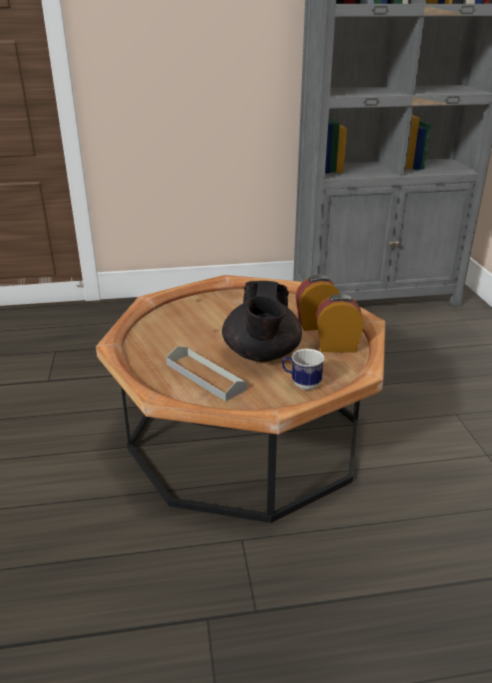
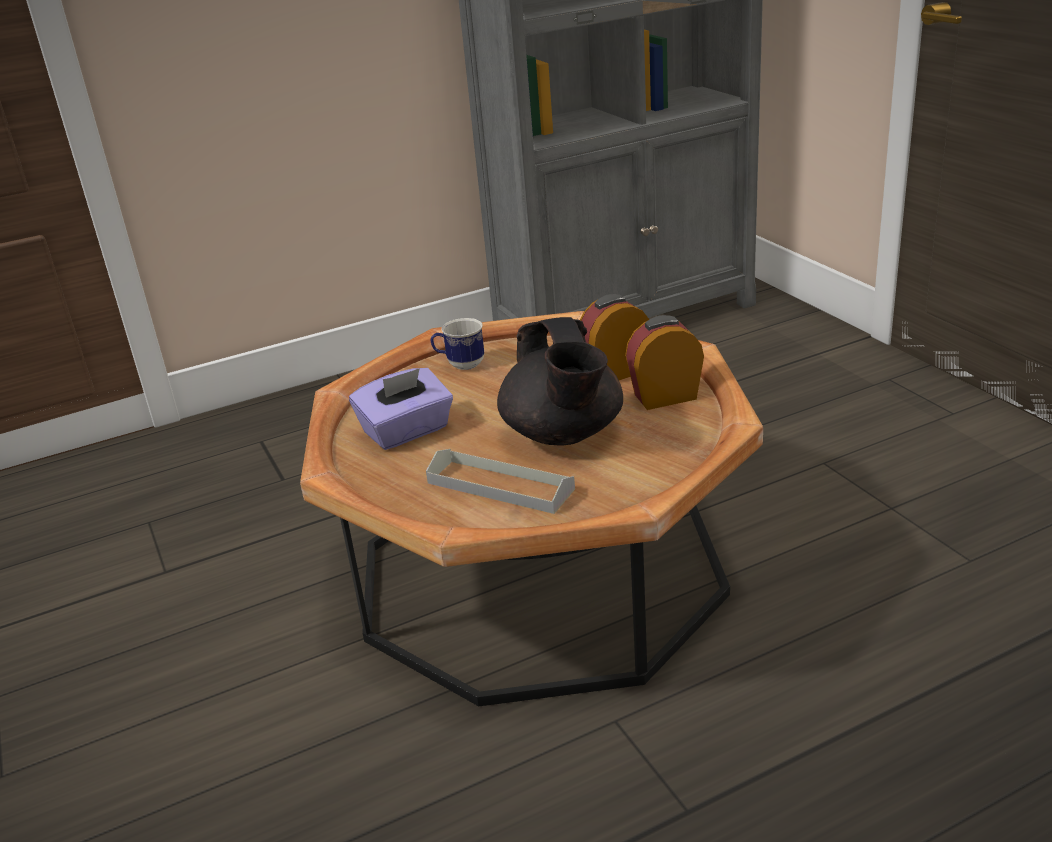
camera: 15 degrees left, 0 degrees up
mug [282,349,325,390] -> mug moved to [430,318,484,370]
none -> purple tissue box [349,368,453,450]

